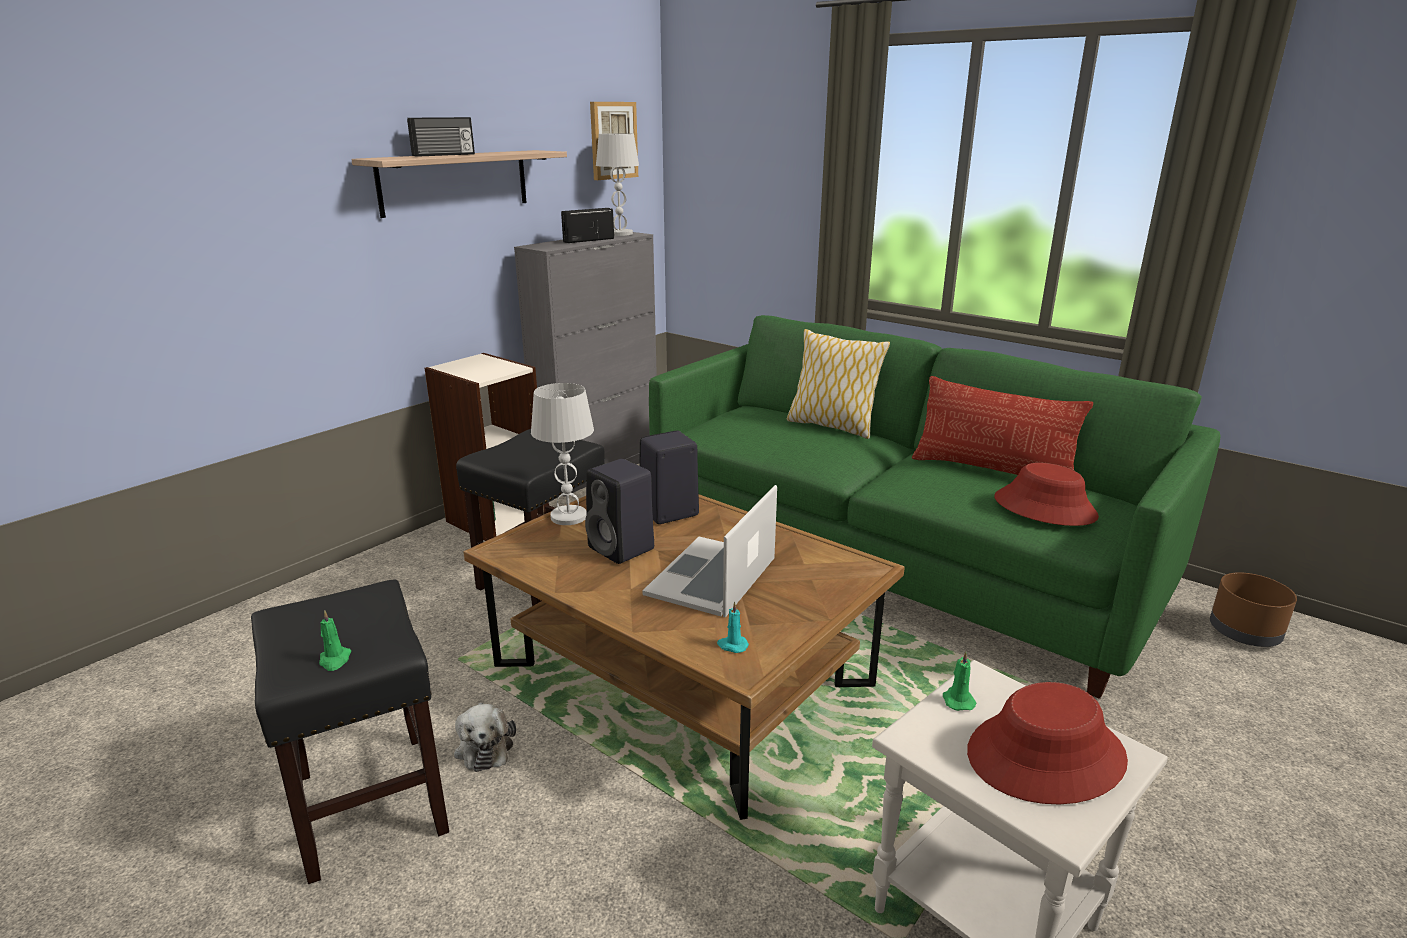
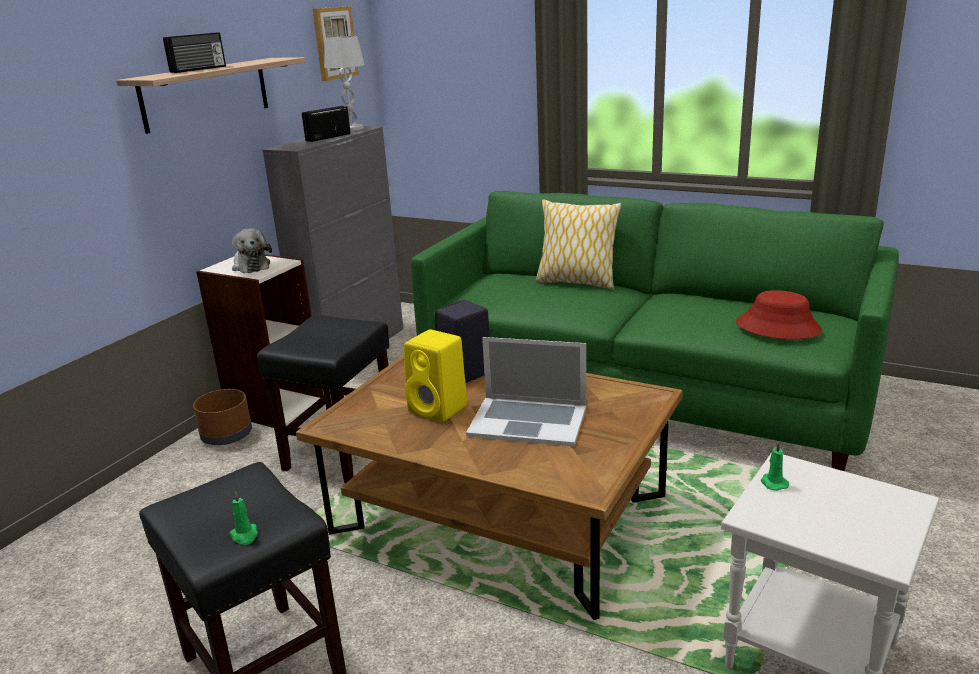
camera: 10 degrees left, 0 degrees up
plush toy [454,702,516,772] -> plush toy moved to [232,228,272,273]
white table lamp [531,383,594,525] -> none
black speaker [585,459,654,564] -> yellow speaker [404,329,467,422]
laptop [643,485,777,617] -> laptop turned 90 degrees counterclockwise [466,337,586,446]
turquoise candle [717,601,749,653] -> none
pillow [912,376,1093,475] -> none
red hat [967,682,1128,805] -> none
brown planter [1210,572,1297,647] -> brown planter moved to [193,389,252,445]

